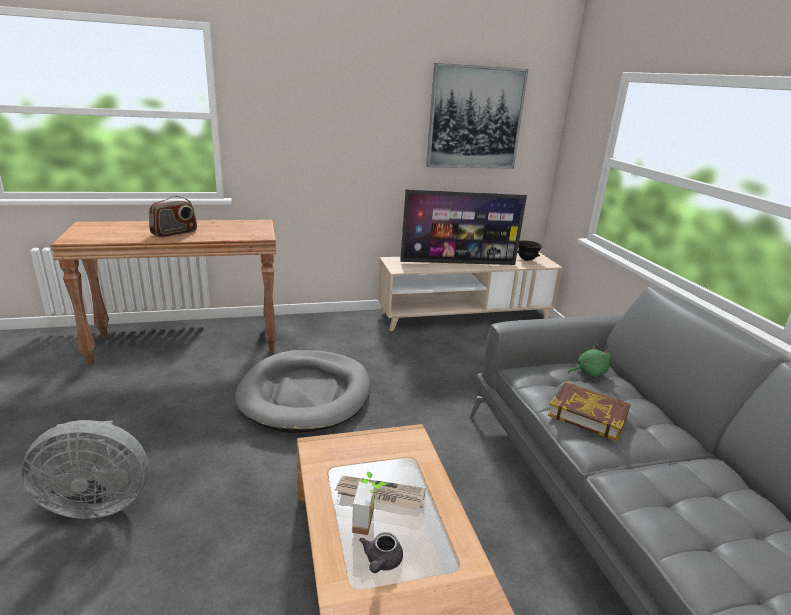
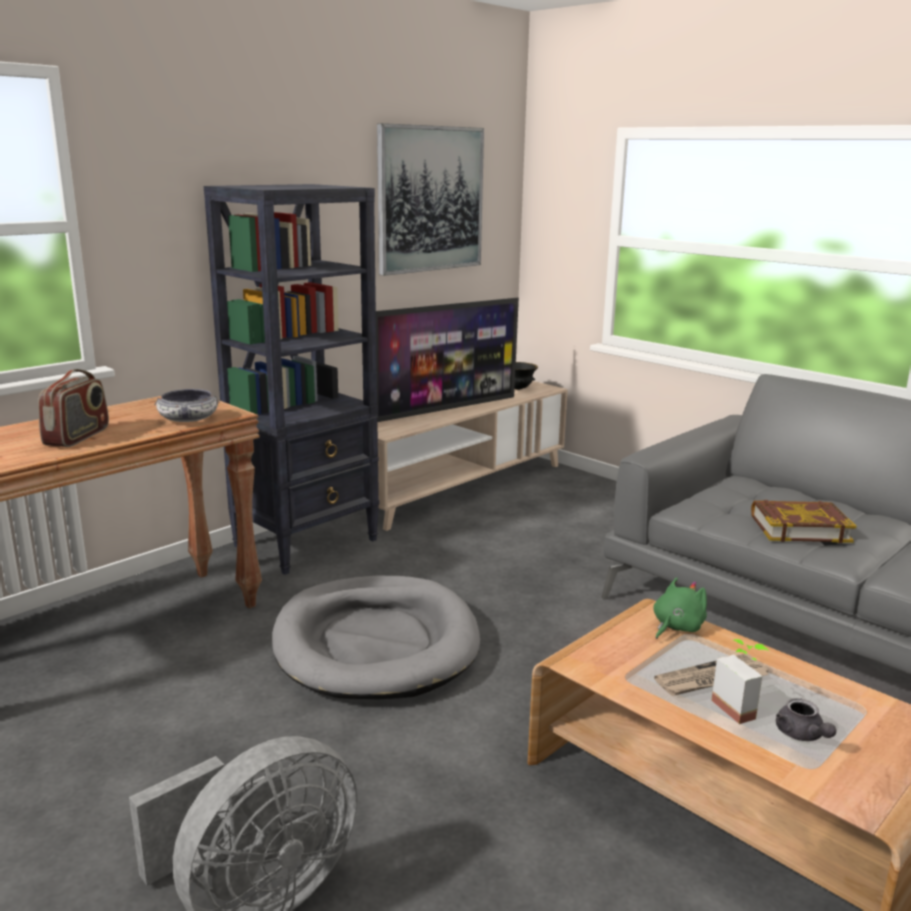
camera: 30 degrees left, 5 degrees down
green plush toy [568,344,610,377] -> green plush toy moved to [653,578,707,639]
none -> bowl [154,389,220,422]
none -> black bookcase [204,184,379,575]

